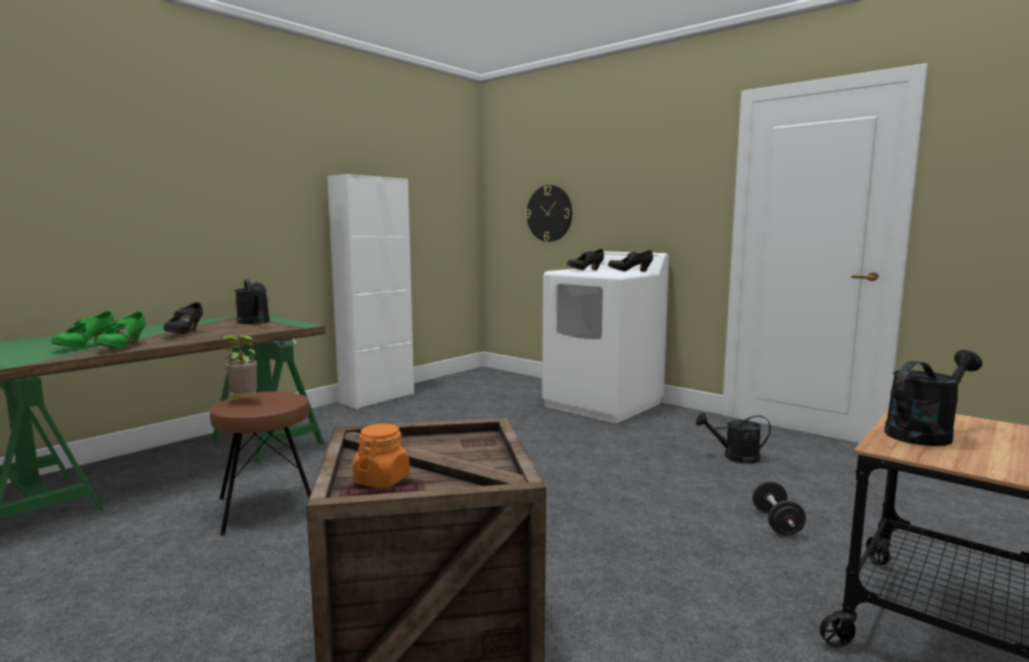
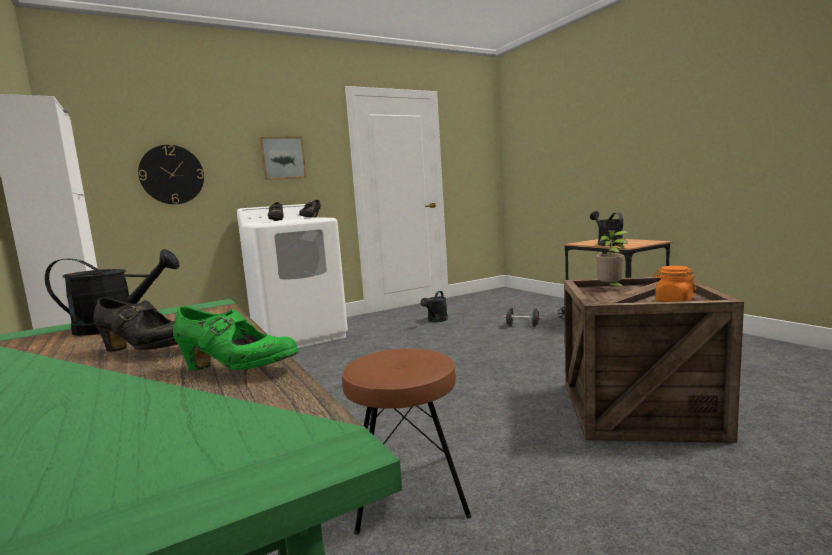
camera: 70 degrees left, 0 degrees up
green shoe [51,311,114,348] -> none
potted plant [219,335,258,404] -> potted plant moved to [596,230,628,290]
none -> picture [260,137,306,180]

